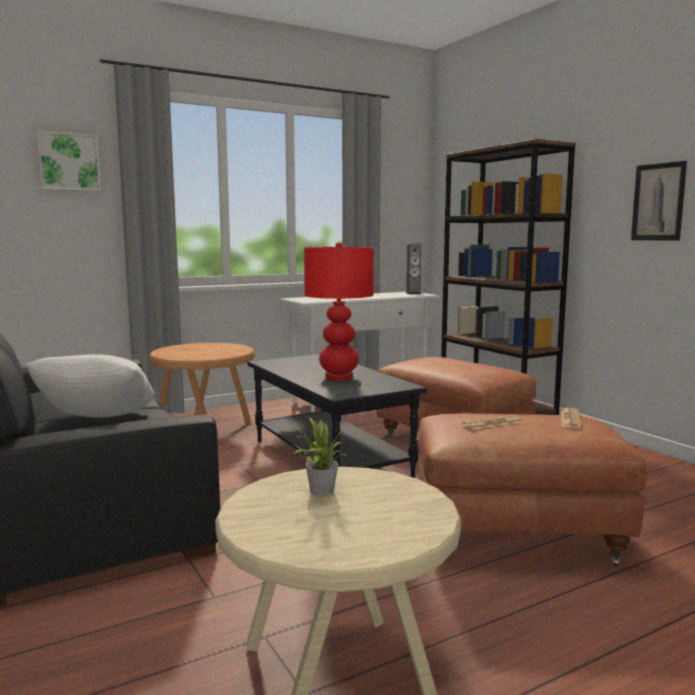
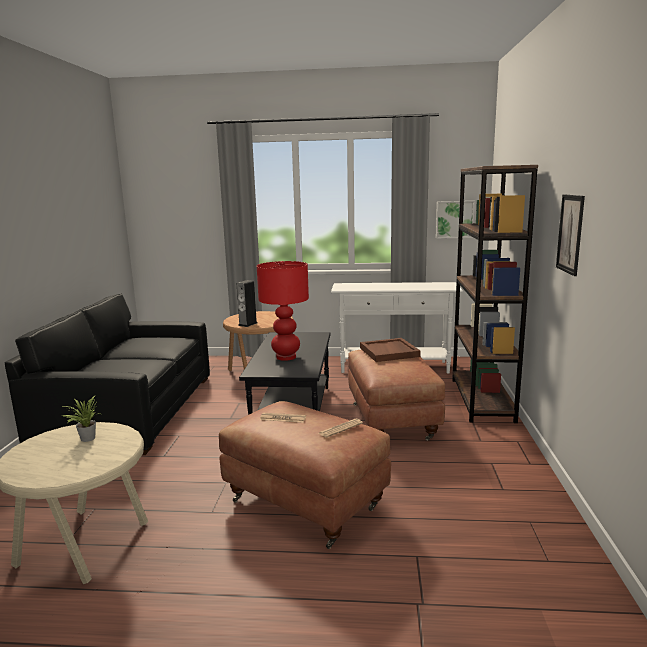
camera: 35 degrees right, 5 degrees up
white pillow [25,355,154,417] -> none
picture [36,130,101,191] -> picture moved to [436,201,475,239]
speaker [405,243,421,294] -> speaker moved to [237,280,258,327]
none -> brown tray [360,338,421,362]

